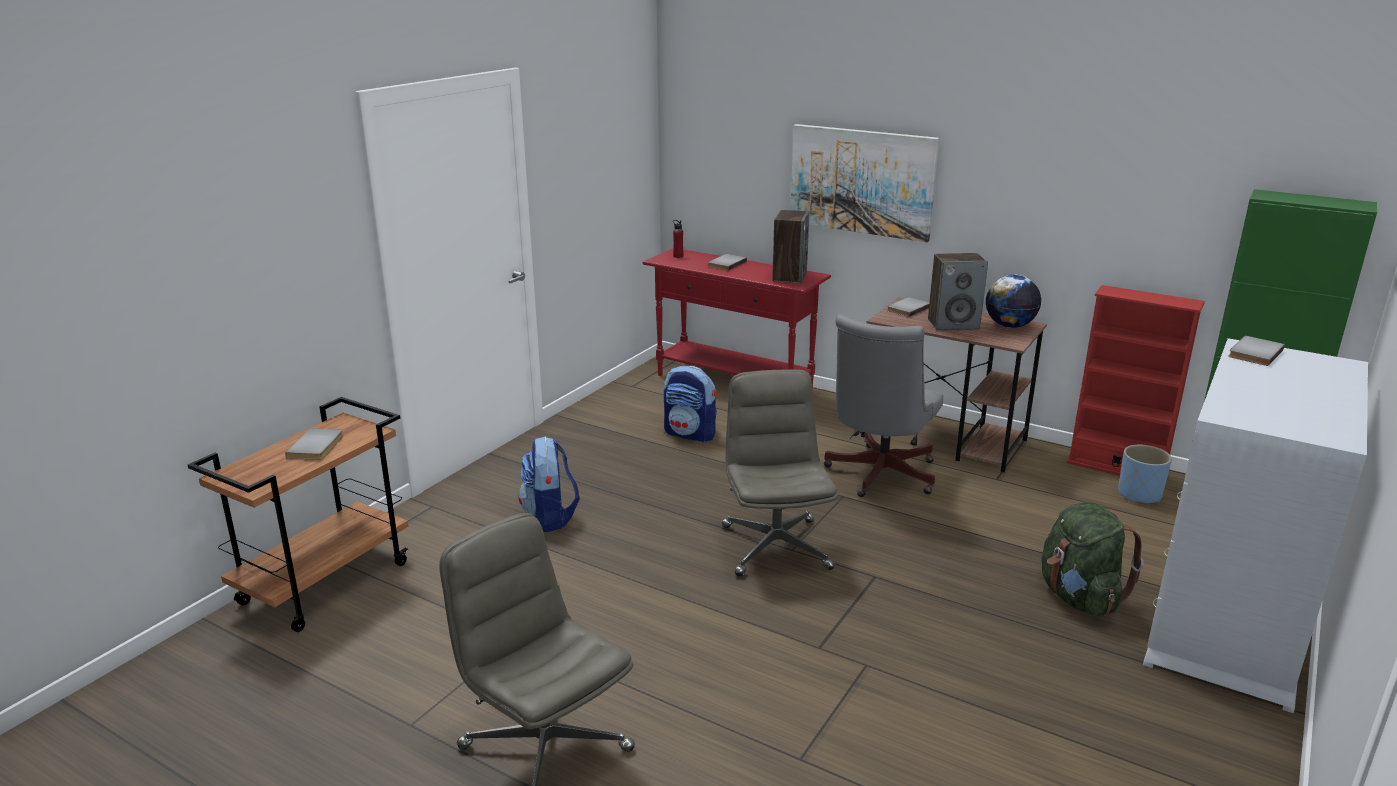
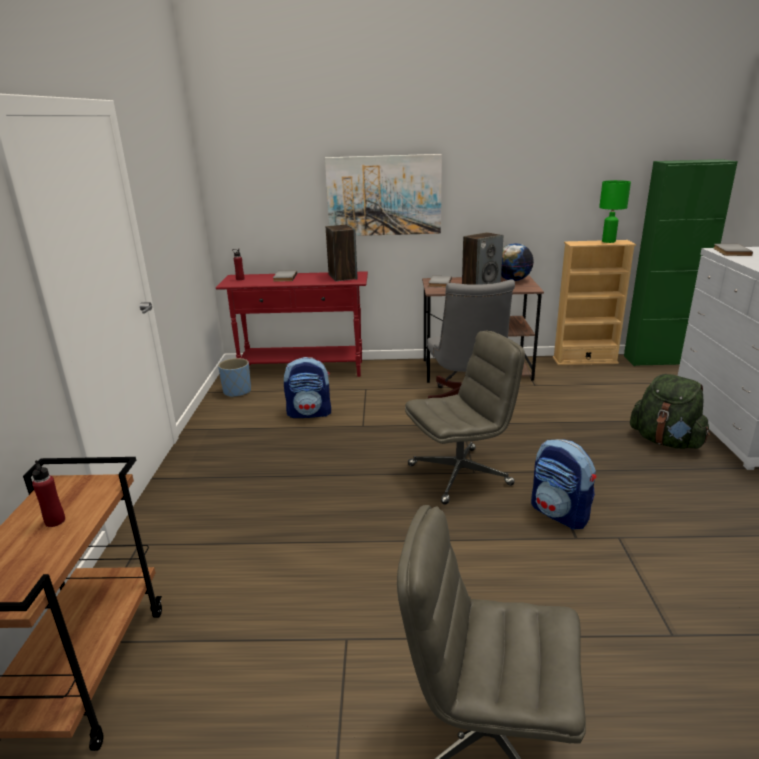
camera: 30 degrees left, 0 degrees up
grey book [285,428,343,460] -> red bottle [32,460,65,527]
backpack [518,437,580,532] -> backpack moved to [531,439,596,529]
grey office chair [722,369,838,577] -> grey office chair turned 105 degrees clockwise [405,331,525,505]
red bookcase [1066,285,1205,476] -> beige bookcase [553,240,636,365]
blue planter [1118,445,1172,503] -> blue planter moved to [218,358,251,398]
none -> green table lamp [599,180,631,243]

